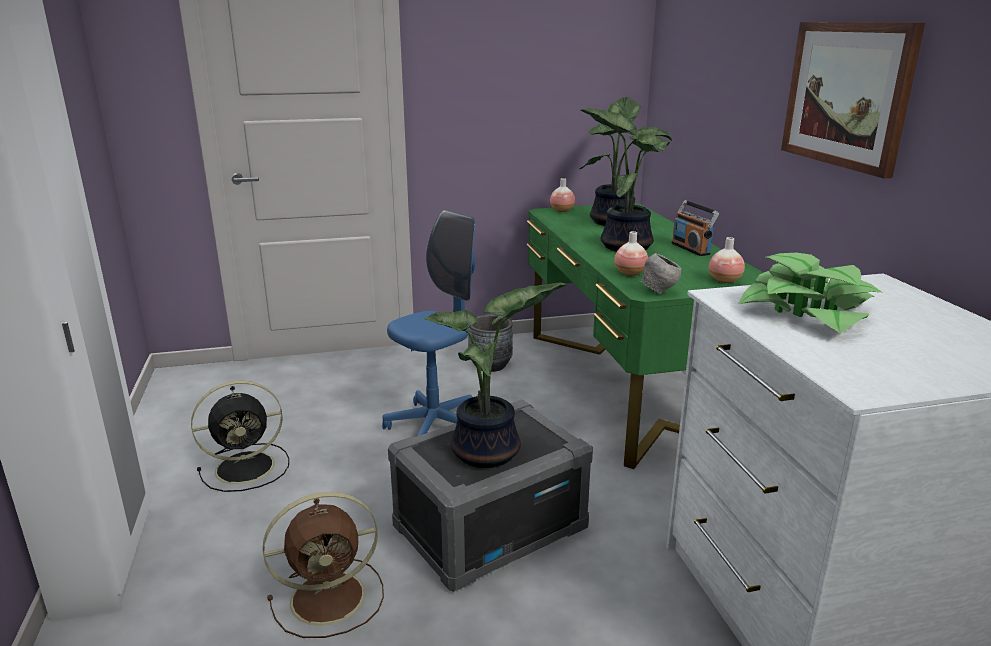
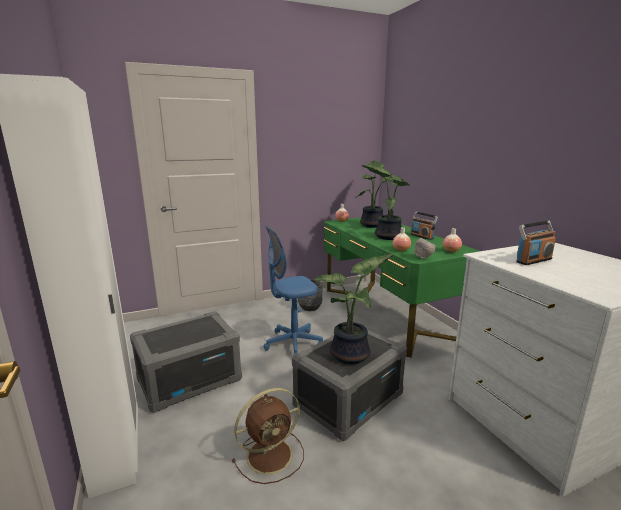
camera: 10 degrees left, 5 degrees down
black fan [191,381,289,492] -> grey storage box [130,311,242,413]
blue office chair [382,210,476,436] -> blue office chair turned 150 degrees counterclockwise [263,226,323,355]
potted plant [738,253,882,333] -> radio [516,221,556,265]
picture [781,22,925,178] -> none

